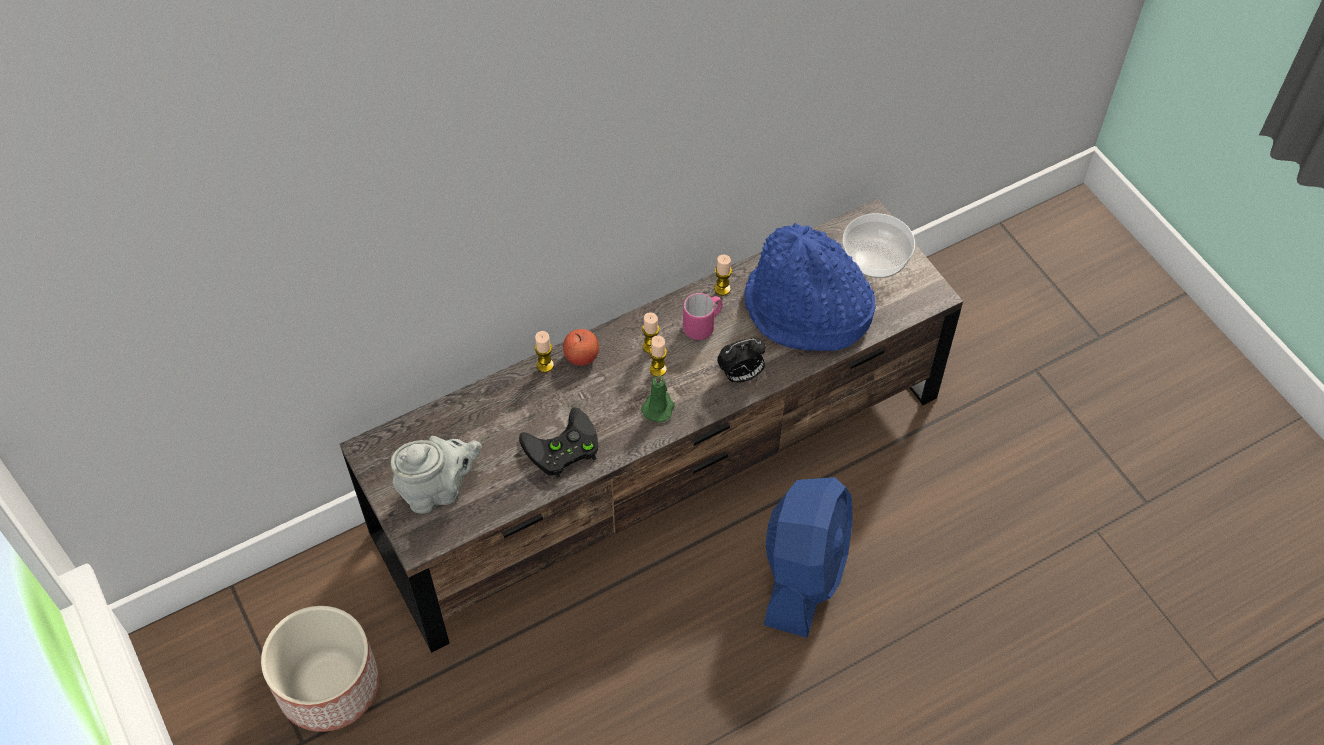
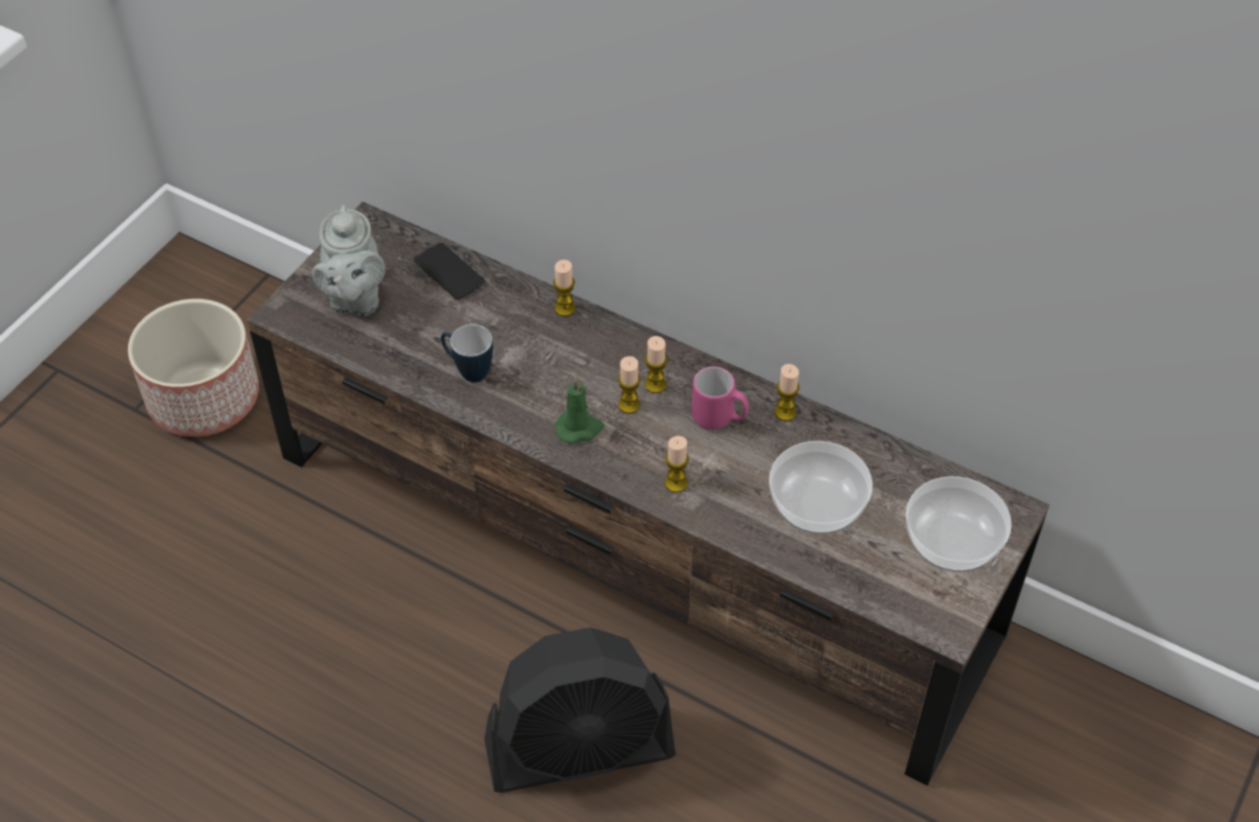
camera: 60 degrees right, 5 degrees down
grey teapot [391,436,482,514] -> grey teapot turned 45 degrees clockwise [312,205,385,316]
black game controller [519,407,598,478] -> mug [441,324,493,382]
apple [563,329,599,366] -> none
alarm clock [717,338,766,383] -> candle [665,436,689,493]
blue hat [745,223,876,351] -> bowl [769,441,873,534]
blue fan [764,477,853,638] -> black fan [484,627,676,793]
none -> phone [414,243,485,300]

